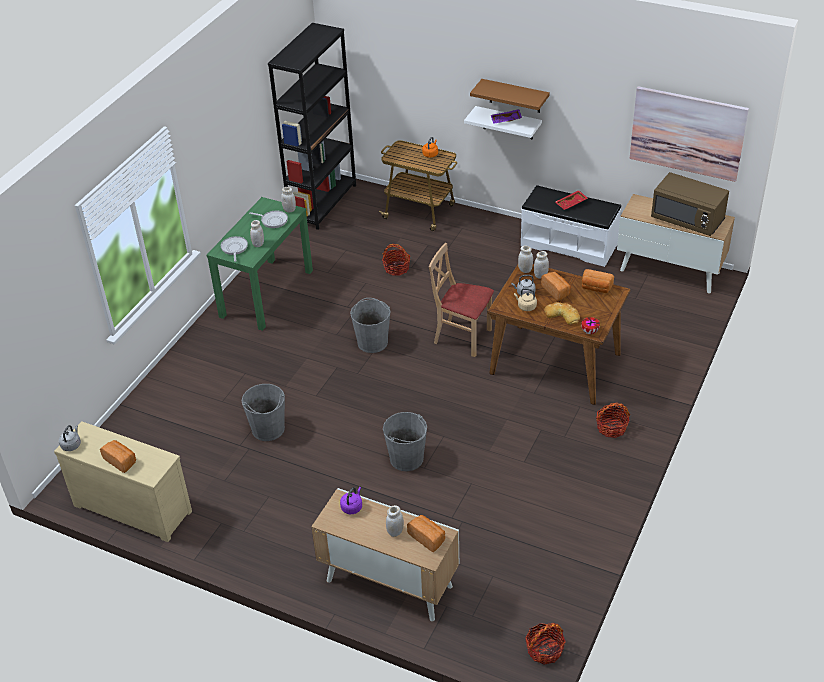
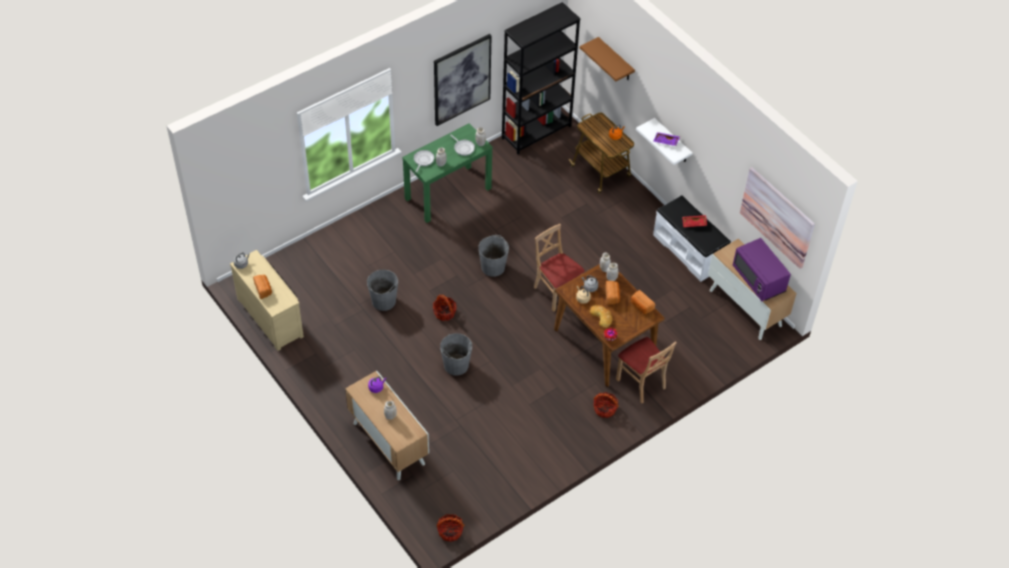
camera: 25 degrees right, 10 degrees up
basket [382,244,410,276] -> basket moved to [433,295,457,321]
bread [407,515,445,552] -> none
brown shelf [470,79,550,113] -> brown shelf moved to [580,37,635,81]
brown microwave [651,172,729,236] -> purple microwave [733,238,791,301]
none -> picture [434,34,491,126]
none -> beige chair [616,337,677,403]

